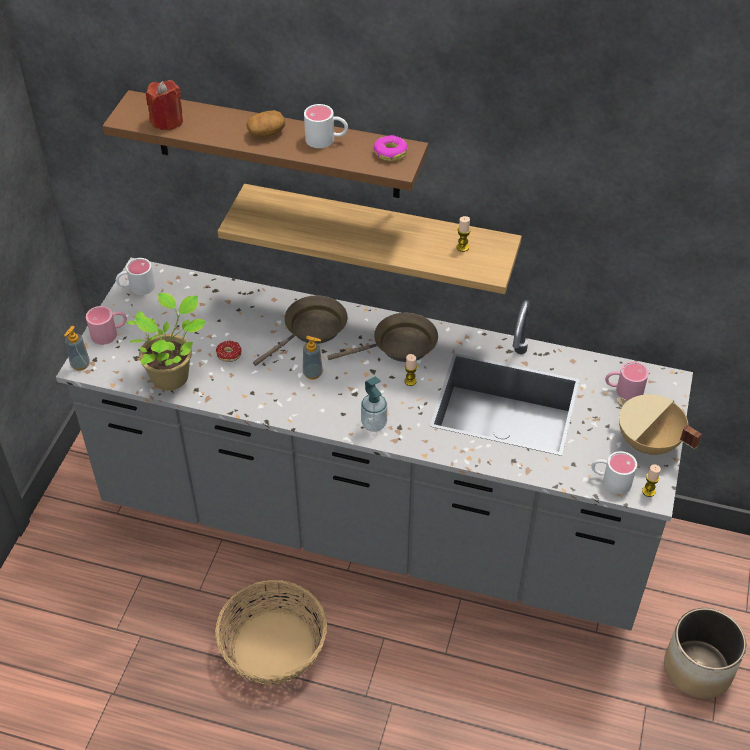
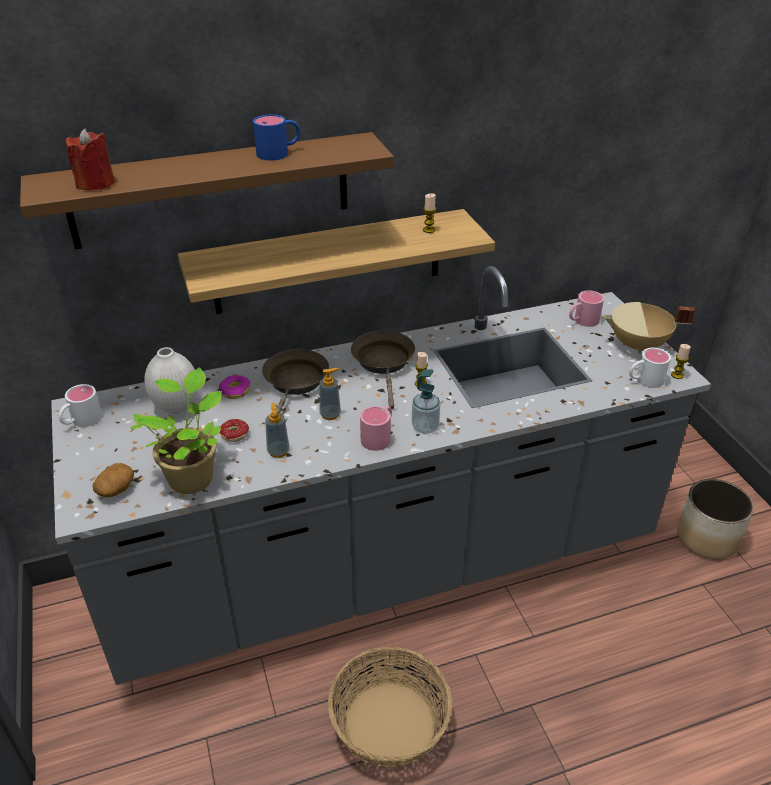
camera: 35 degrees left, 10 degrees down
soap dispenser [64,326,90,371] -> soap dispenser moved to [265,403,290,458]
pink mug [86,306,127,345] -> pink mug moved to [360,406,392,451]
potato [246,110,285,137] -> potato moved to [93,463,134,497]
white mug [304,104,348,148] -> blue mug [253,114,300,161]
brown frying pan [328,313,438,362] -> brown frying pan turned 45 degrees counterclockwise [351,330,415,409]
donut [373,135,407,161] -> donut moved to [219,375,251,399]
none -> white vase [144,347,197,414]

